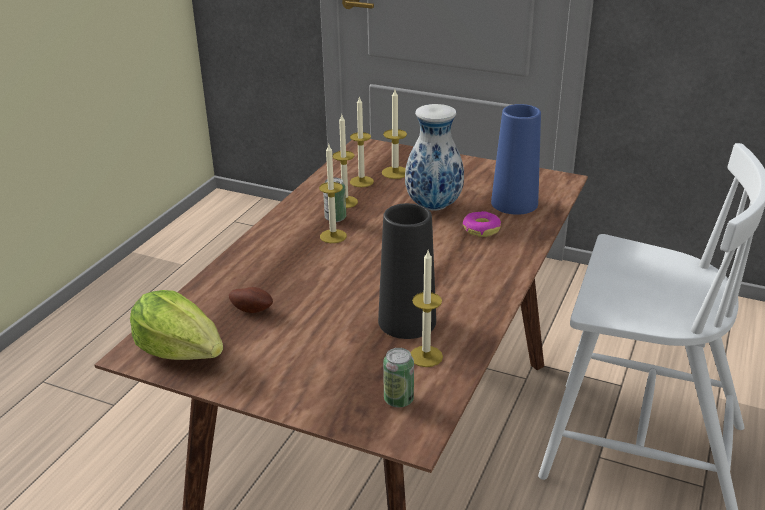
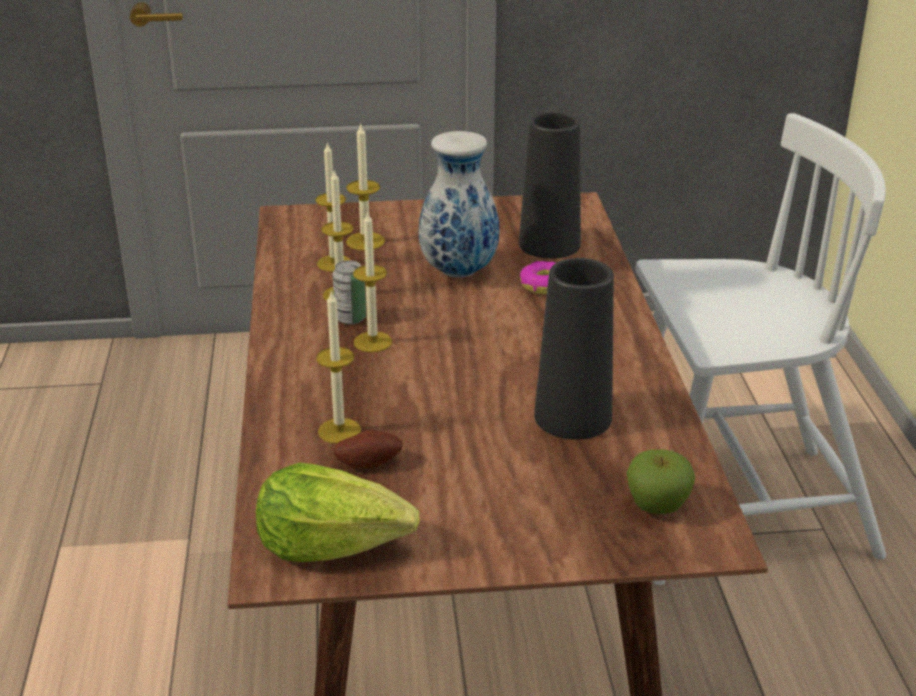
camera: 30 degrees left, 0 degrees up
can [383,348,414,407] -> apple [626,449,695,514]
candle [411,251,443,367] -> candle moved to [316,290,361,444]
blue vase [491,104,541,215] -> black vase [519,112,581,259]

